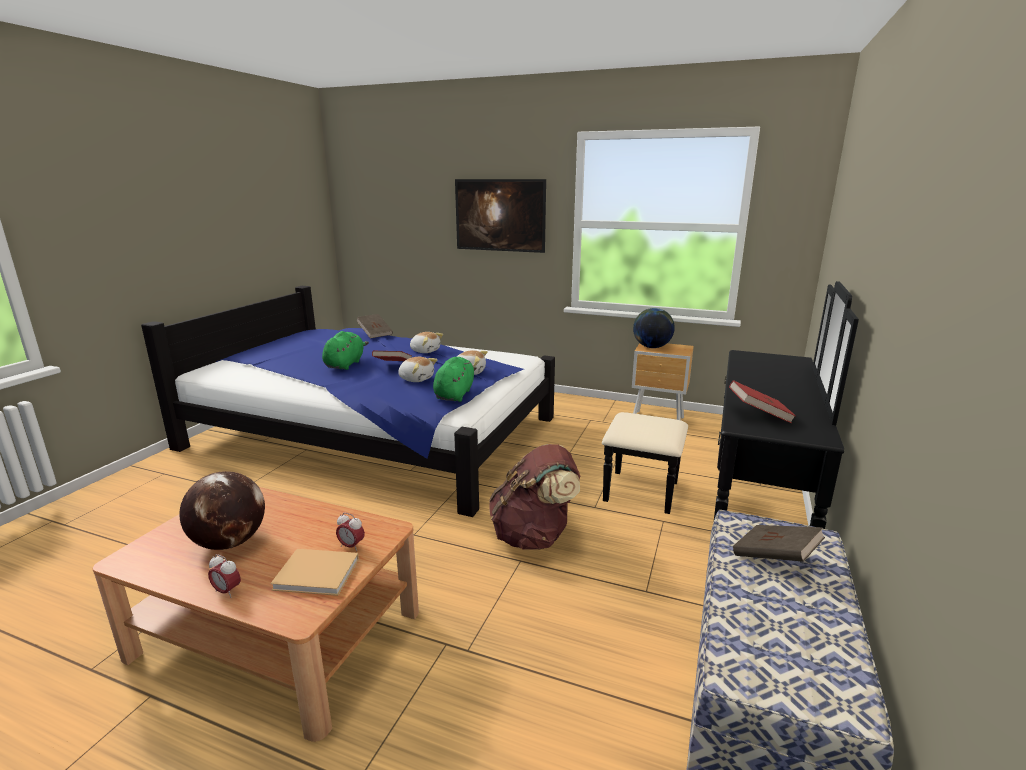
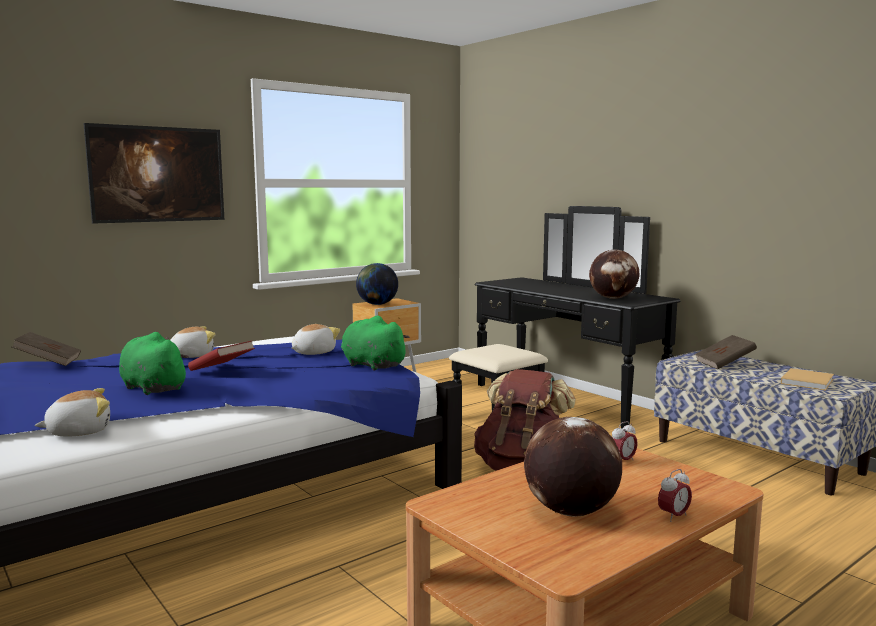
camera: 60 degrees left, 10 degrees down
beige book [270,549,359,596] -> beige book moved to [781,368,834,390]
plush toy [398,357,437,382] -> plush toy moved to [35,388,110,436]
red book [729,380,796,423] -> globe [589,250,639,299]

